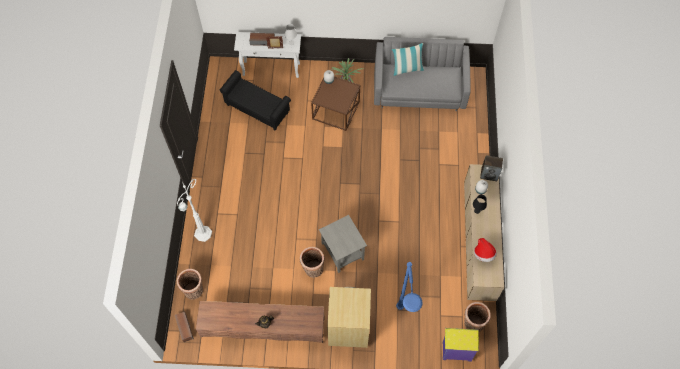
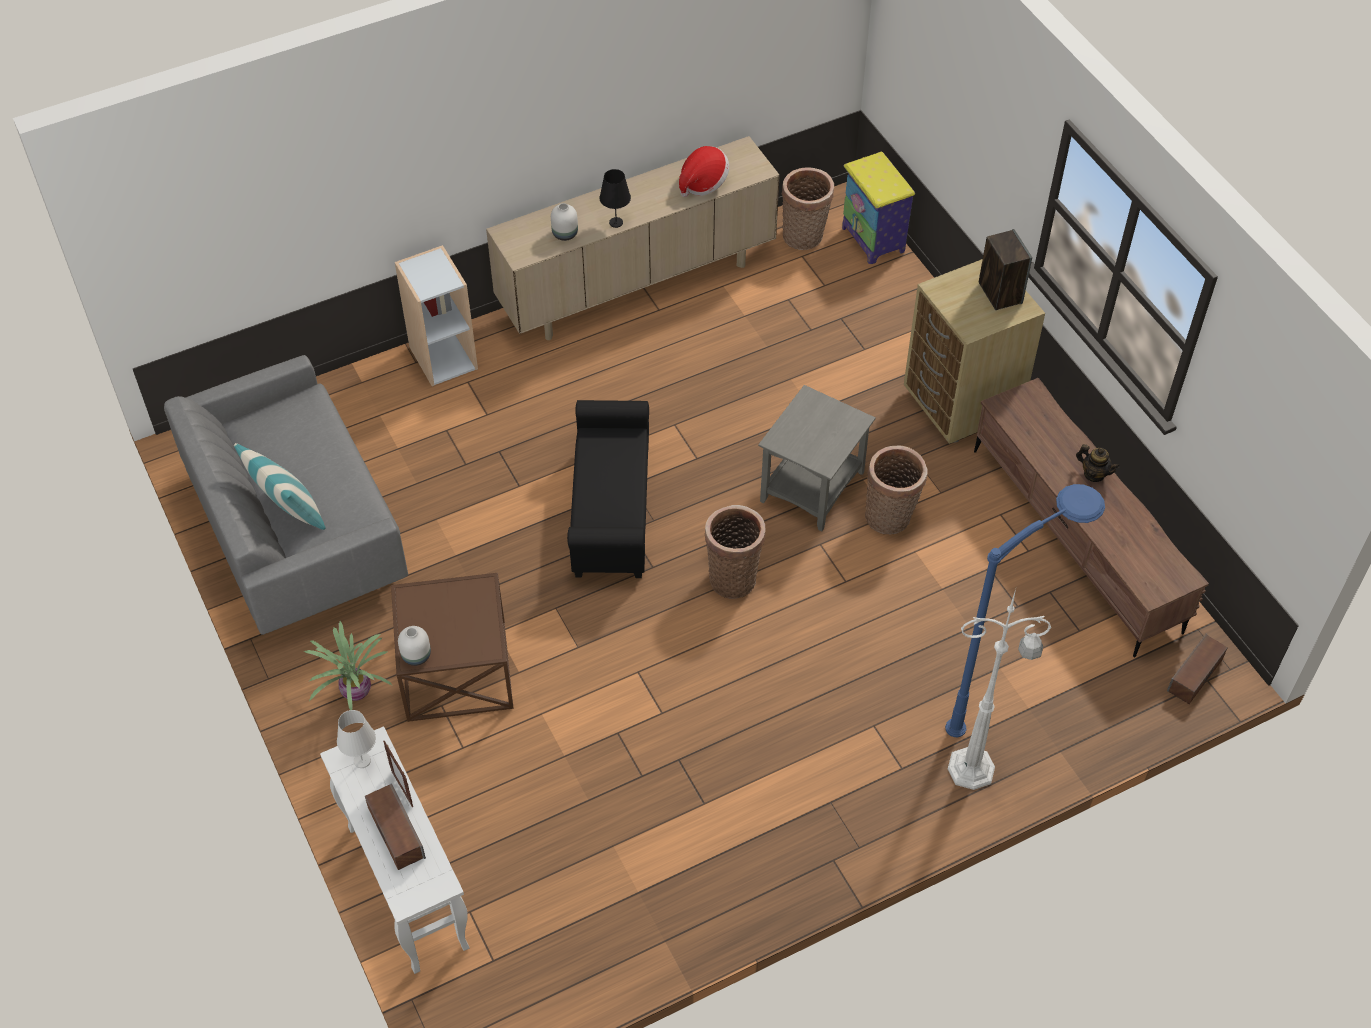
camera: 120 degrees left, 10 degrees down
basket [177,269,203,300] -> basket moved to [705,505,766,599]
black ottoman [220,70,291,131] -> black ottoman moved to [567,400,649,578]
blue floor lamp [396,262,423,312] -> blue floor lamp moved to [945,484,1105,737]
speaker [480,155,503,181] -> speaker moved to [979,229,1032,310]
none -> bookcase [395,245,478,386]

